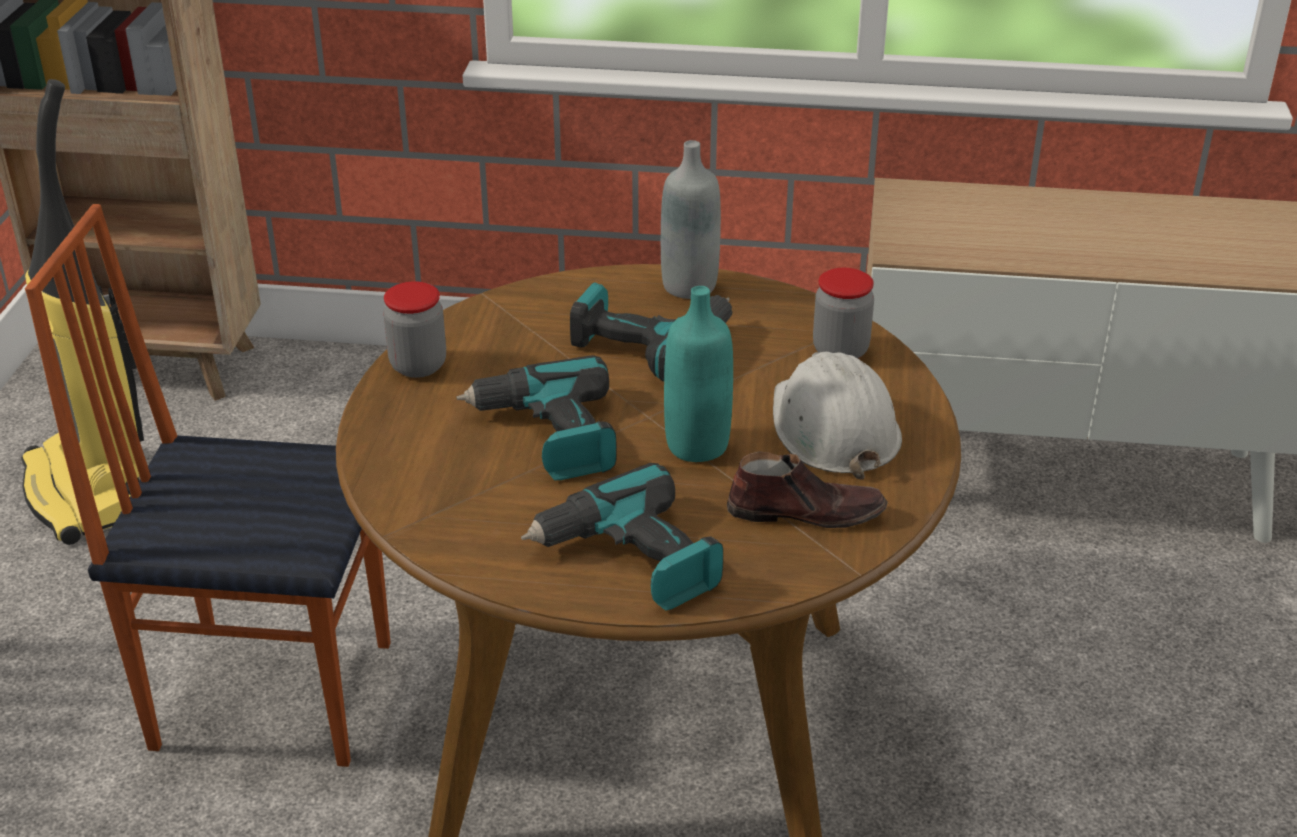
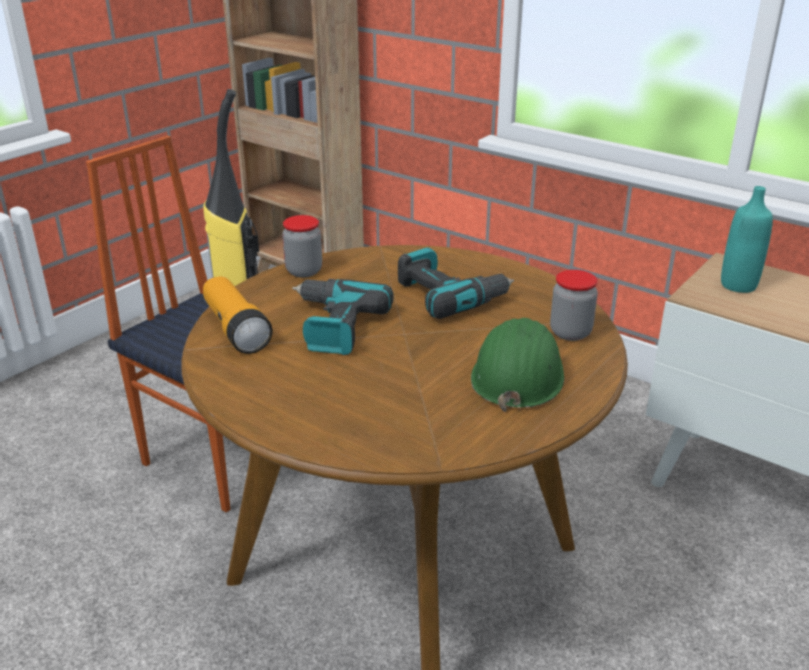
camera: 30 degrees right, 5 degrees down
power drill [521,463,723,611] -> none
grey bottle [661,140,721,299] -> none
turquoise bottle [664,286,733,462] -> turquoise bottle moved to [721,186,773,293]
brown shoe [727,451,888,528] -> none
white hard hat [773,352,902,480] -> green hard hat [471,318,564,412]
none -> flashlight [203,276,272,354]

